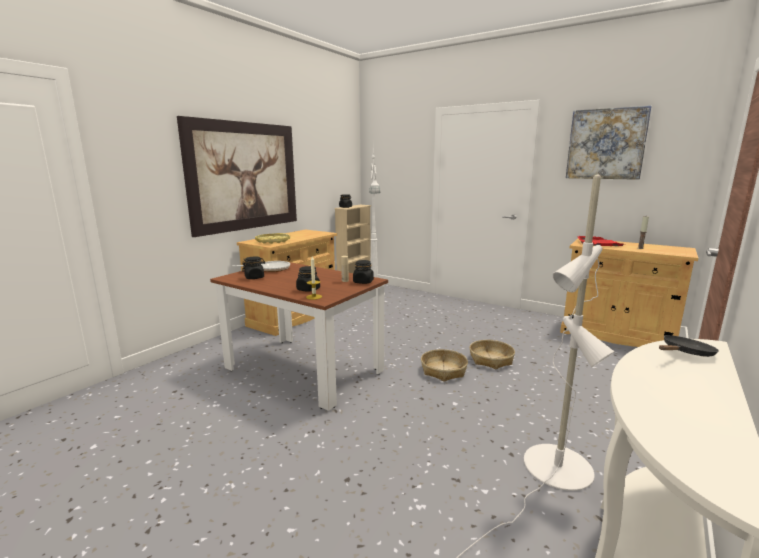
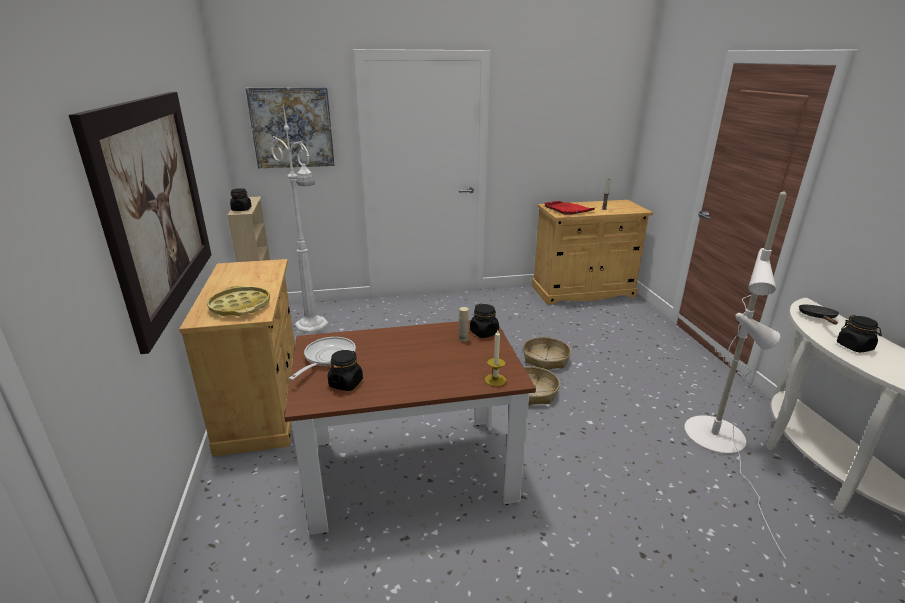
camera: 45 degrees left, 10 degrees up
black jar [296,266,320,292] -> black jar moved to [837,315,882,353]
picture [566,106,652,180] -> picture moved to [246,87,334,168]

